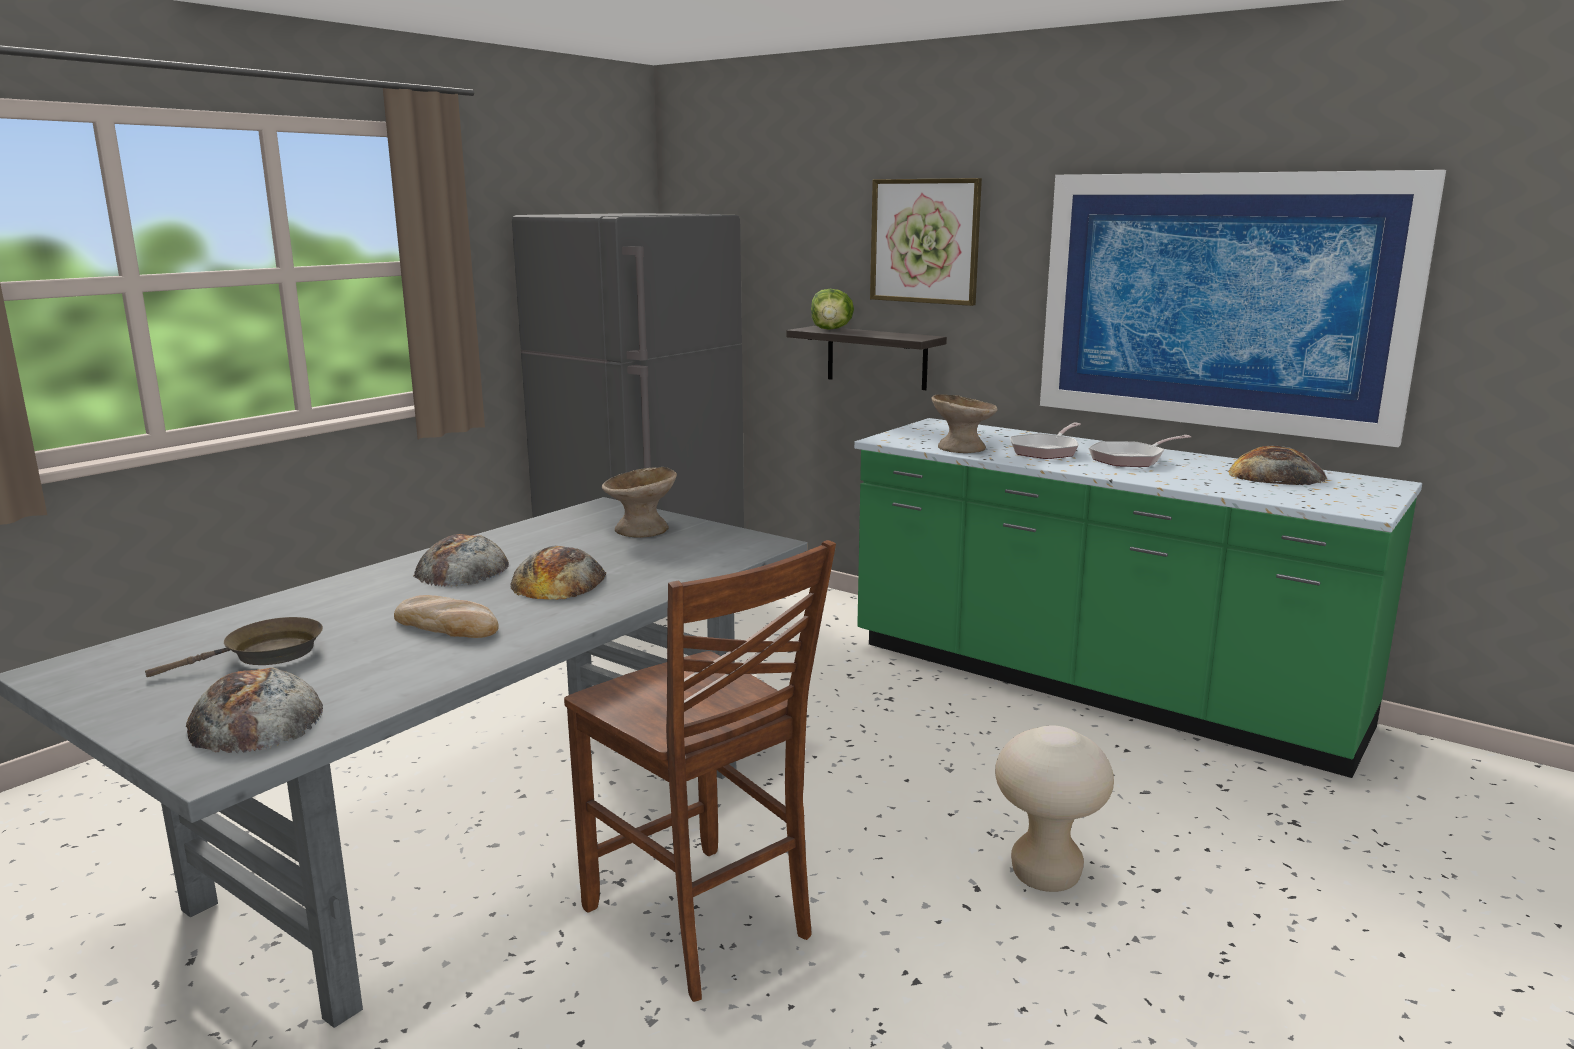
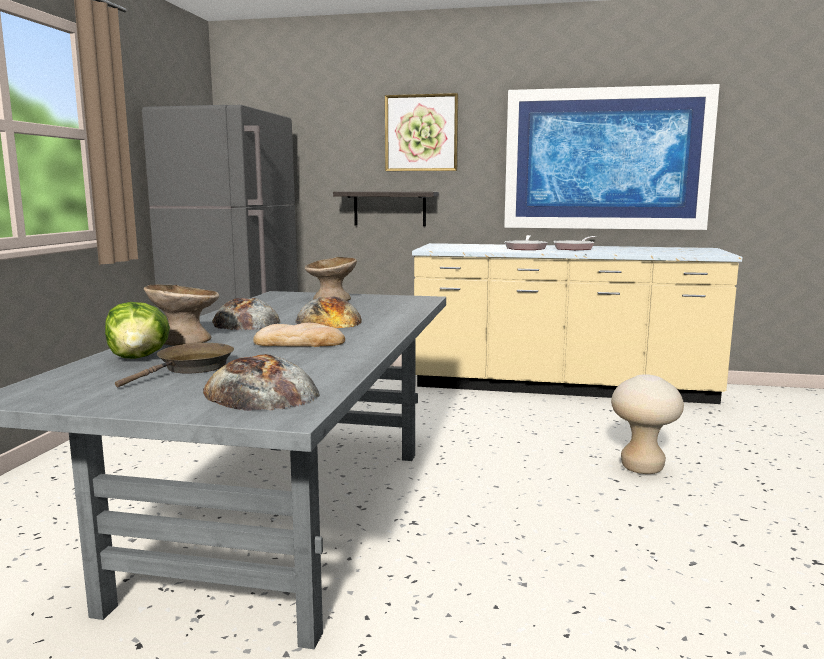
camera: 25 degrees left, 5 degrees down
brown chair [564,540,836,1002] -> none
lettuce [811,289,854,330] -> lettuce moved to [105,302,170,359]
green counter [854,418,1422,778] -> beige counter [412,243,742,404]
beige bowl [931,394,998,453] -> beige bowl moved to [144,285,219,345]
bread [1228,445,1327,485] -> none

